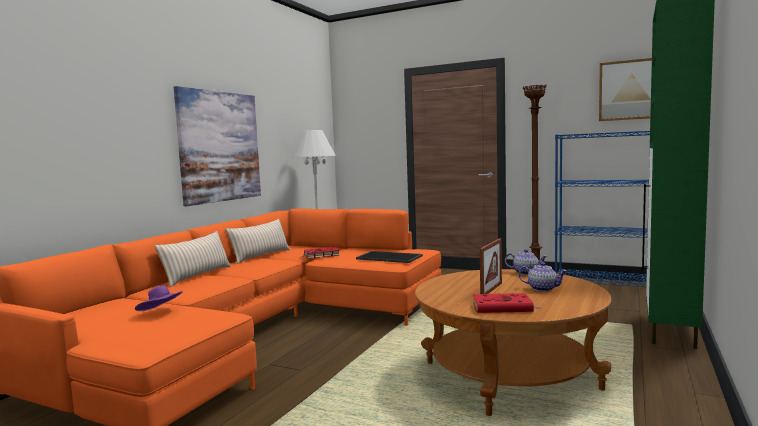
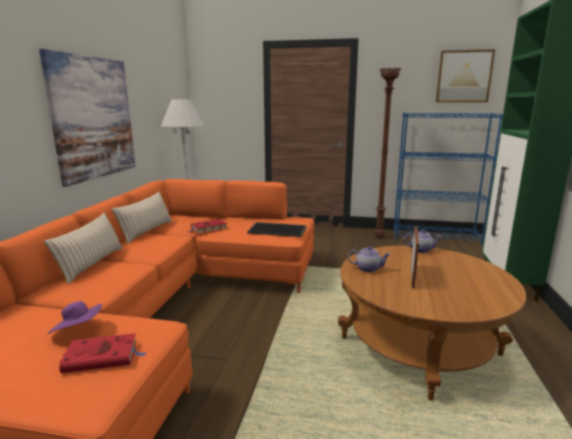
camera: 15 degrees left, 10 degrees up
red book [473,293,542,313] -> red book moved to [59,333,147,373]
teapot [519,262,567,292] -> teapot moved to [348,246,390,272]

